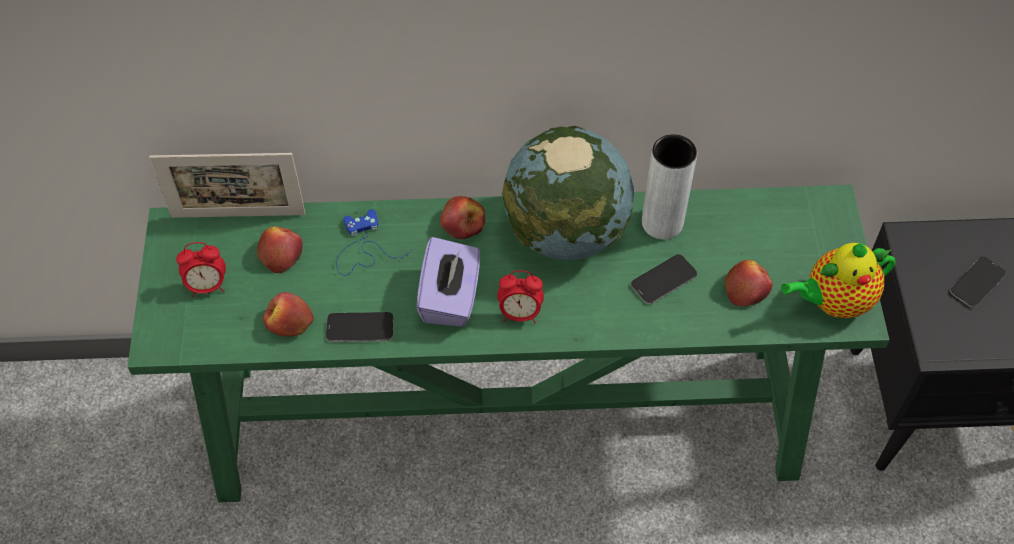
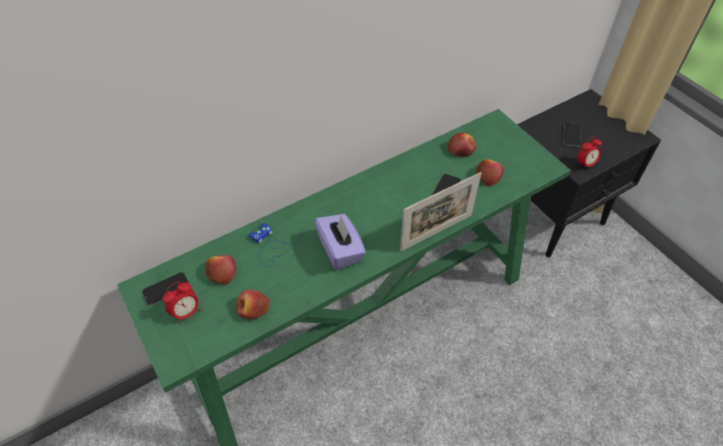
camera: 30 degrees left, 5 degrees down
picture frame [149,153,306,218] -> picture frame moved to [400,172,481,251]
phone [326,312,393,342] -> phone moved to [142,272,189,306]
apple [440,196,485,239] -> apple moved to [448,132,476,157]
alarm clock [497,270,544,324] -> alarm clock moved to [577,136,602,169]
globe [502,126,634,260] -> none
grey vase [642,134,697,239] -> none
teapot [781,243,896,318] -> none

